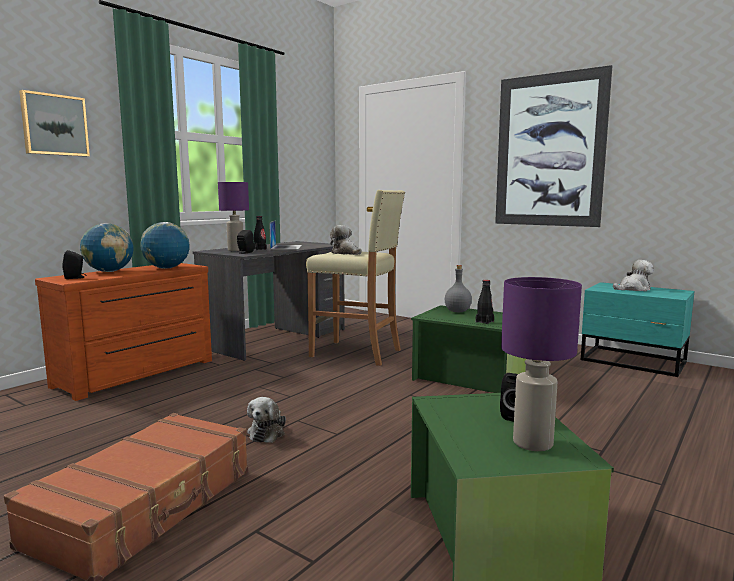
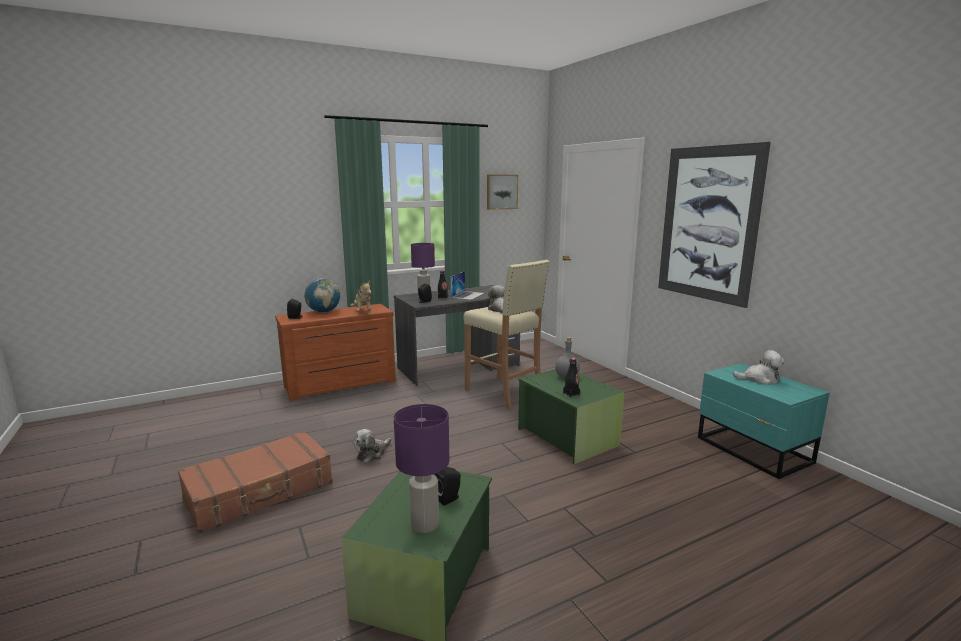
camera: 25 degrees right, 5 degrees up
picture [19,90,90,157] -> picture moved to [487,174,518,210]
globe [140,222,190,269] -> plush toy [351,281,372,311]

